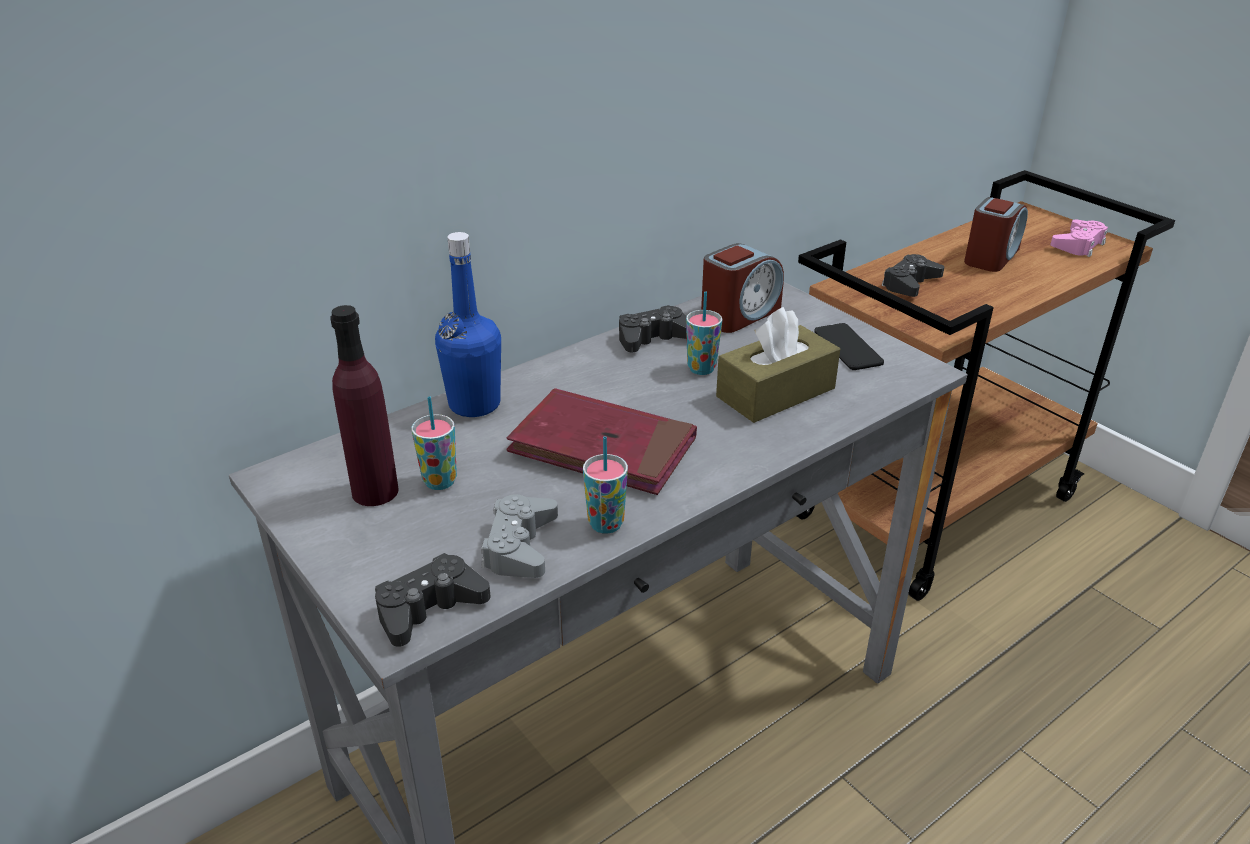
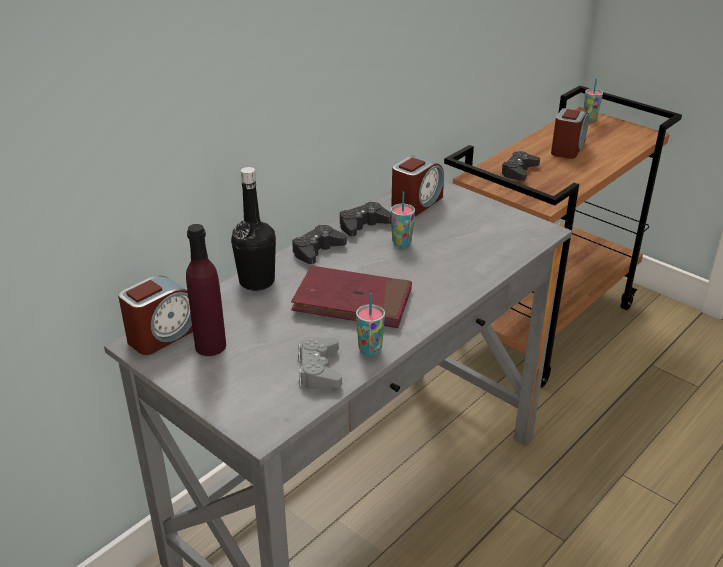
camera: 10 degrees left, 0 degrees up
black game controller [375,553,491,647] -> black game controller moved to [292,225,347,264]
cup [411,396,457,490] -> cup moved to [583,78,603,121]
blue bottle [435,232,501,417] -> black bottle [231,167,276,291]
brown tissue box [716,307,840,423] -> none
phone [814,323,884,370] -> none
pink game controller [1050,219,1108,257] -> none
none -> alarm clock [118,275,193,355]

